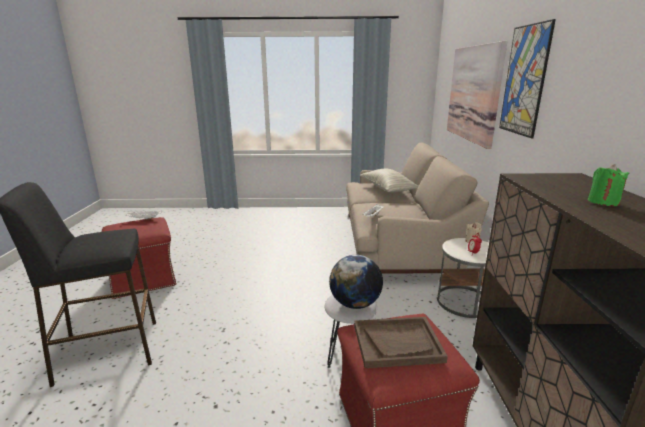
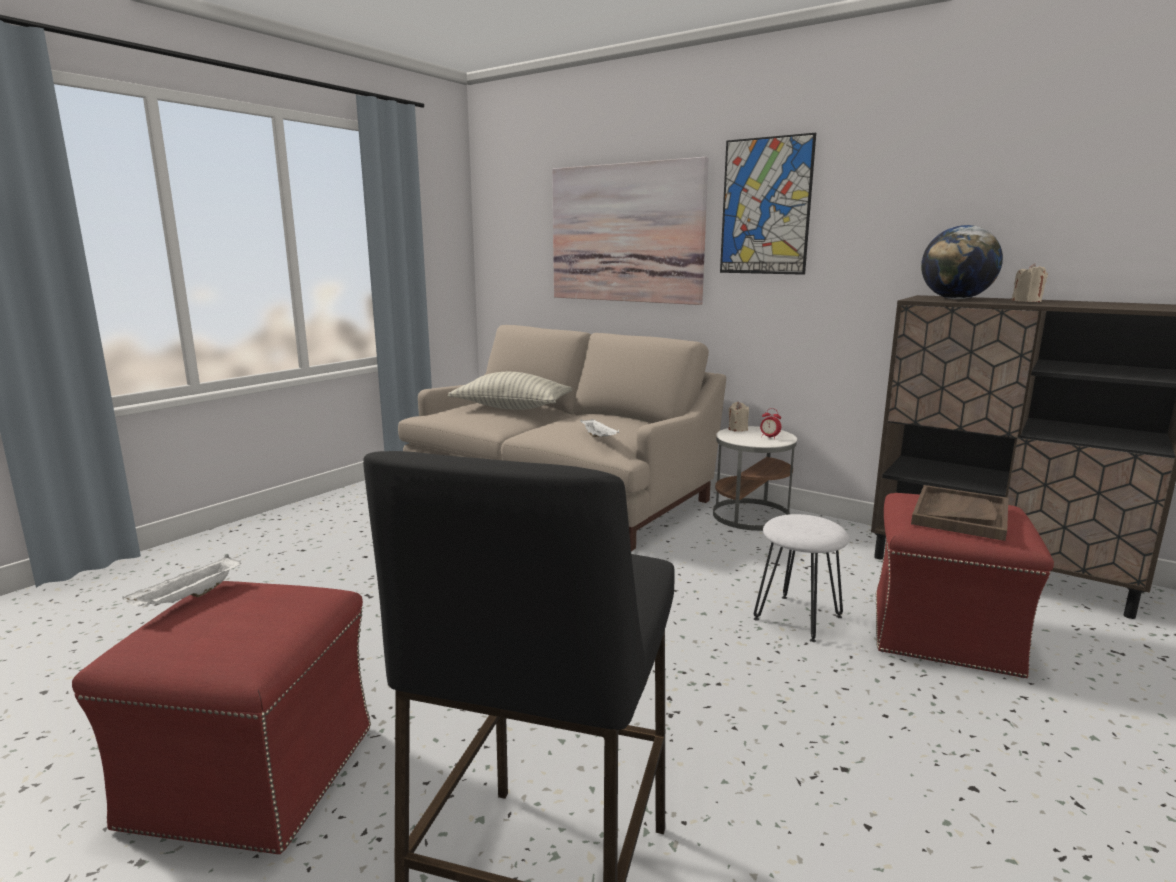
camera: 55 degrees left, 5 degrees down
globe [329,255,383,309] -> globe moved to [921,225,1003,299]
green candle [588,164,629,206] -> beige candle [1011,264,1048,302]

